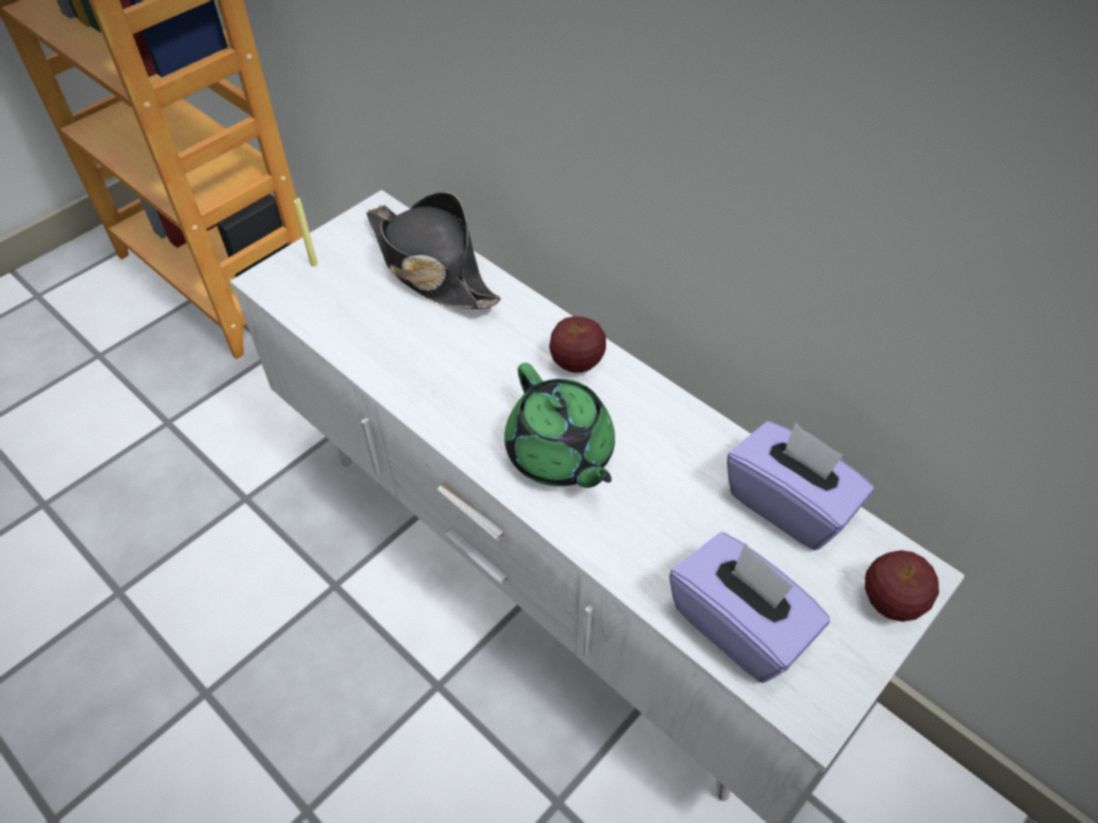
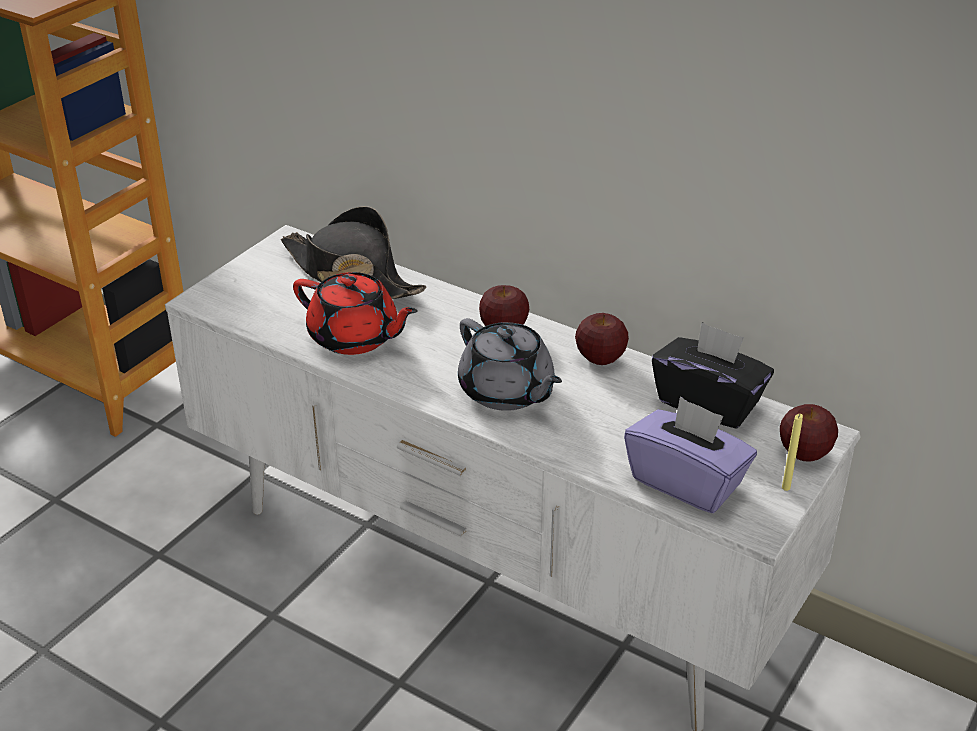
camera: 10 degrees left, 15 degrees down
yellow candle [294,198,318,266] -> yellow candle moved to [782,414,803,491]
green teapot [504,363,615,488] -> grey teapot [458,318,562,411]
purple tissue box [727,421,874,550] -> black tissue box [652,322,774,428]
none -> red teapot [293,272,418,355]
none -> apple [575,313,629,365]

